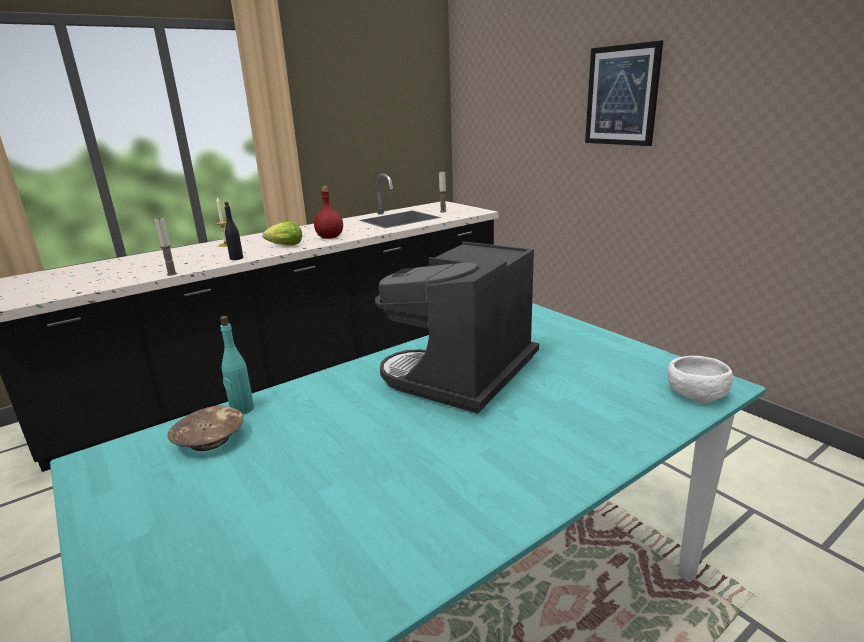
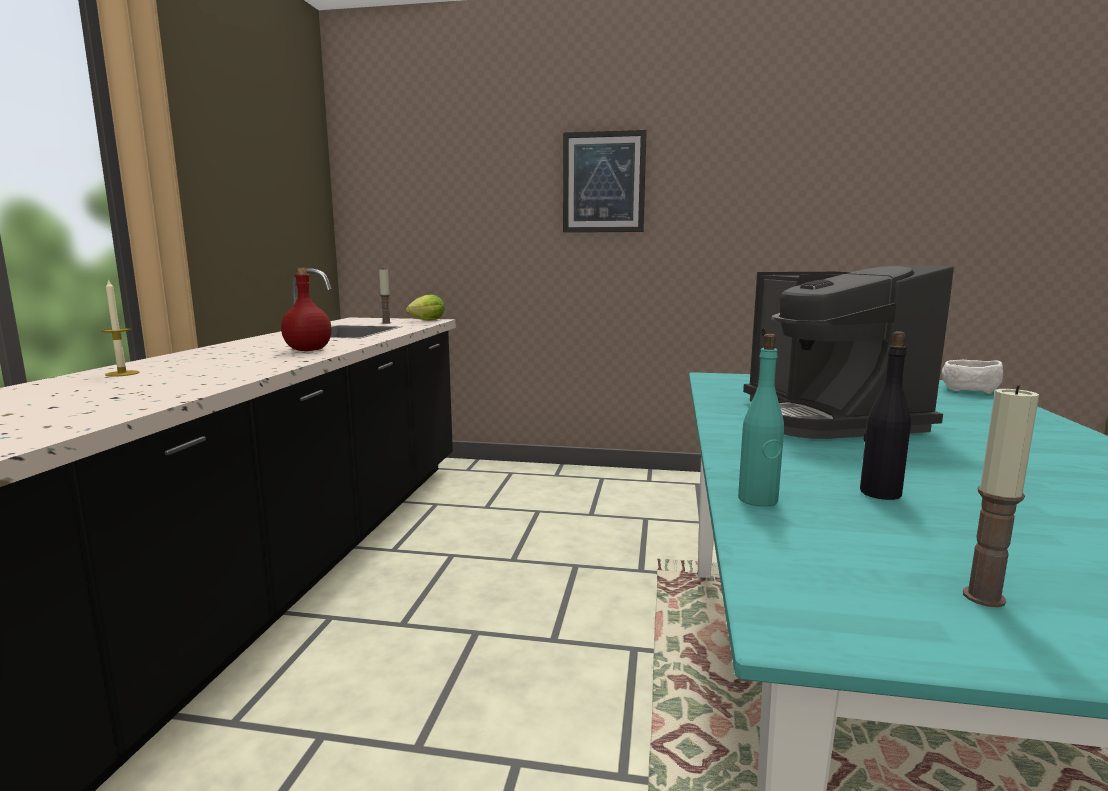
camera: 45 degrees left, 10 degrees down
candle [154,219,177,276] -> candle moved to [963,385,1039,607]
brown bowl [167,406,244,451] -> none
black bottle [224,202,243,260] -> black bottle moved to [860,331,911,500]
lettuce [263,222,302,246] -> lettuce moved to [406,295,445,320]

